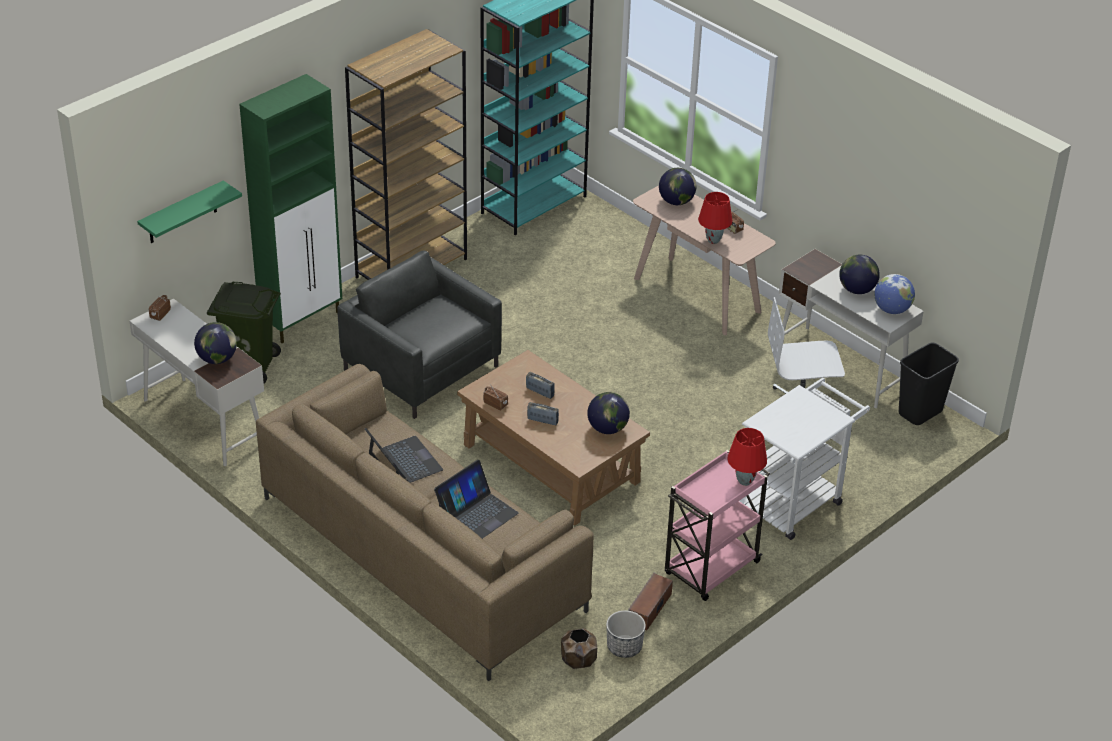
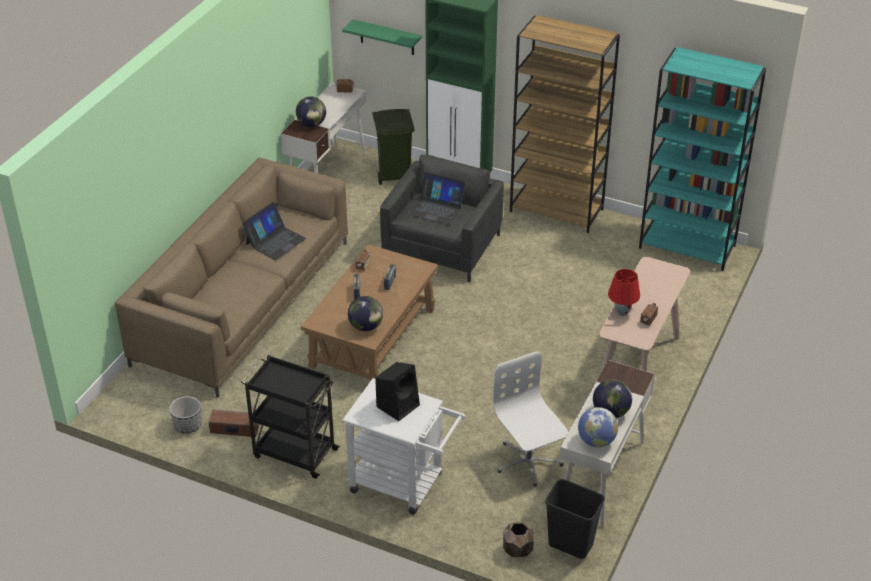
camera: 70 degrees right, 0 degrees up
laptop [434,460,519,539] -> laptop moved to [409,172,466,225]
brown planter [561,628,597,669] -> brown planter moved to [503,523,534,557]
globe [659,168,696,205] -> none
pink cart [665,450,770,601] -> black cart [241,355,340,479]
red table lamp [727,428,767,486] -> none
none -> black speaker [375,362,420,421]

